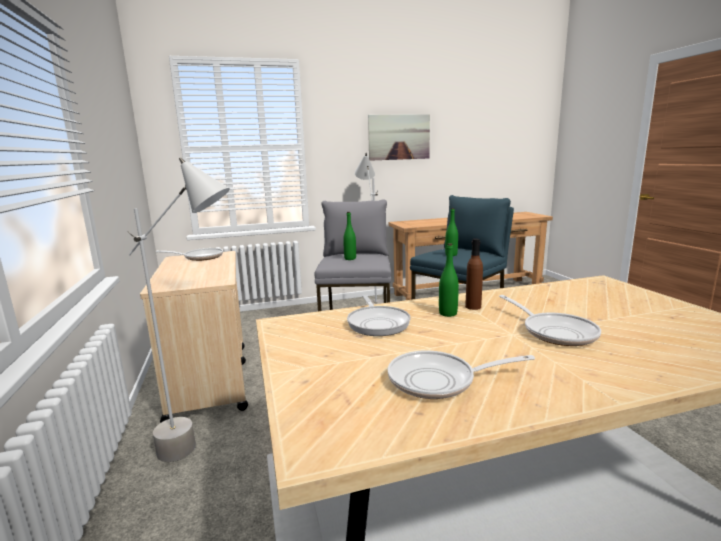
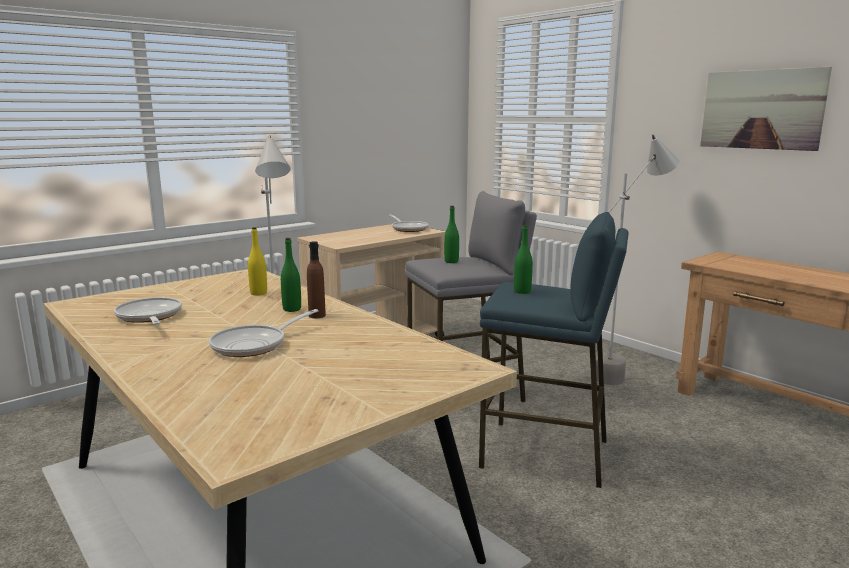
camera: 65 degrees right, 0 degrees up
frying pan [347,295,411,336] -> yellow bottle [248,227,267,296]

